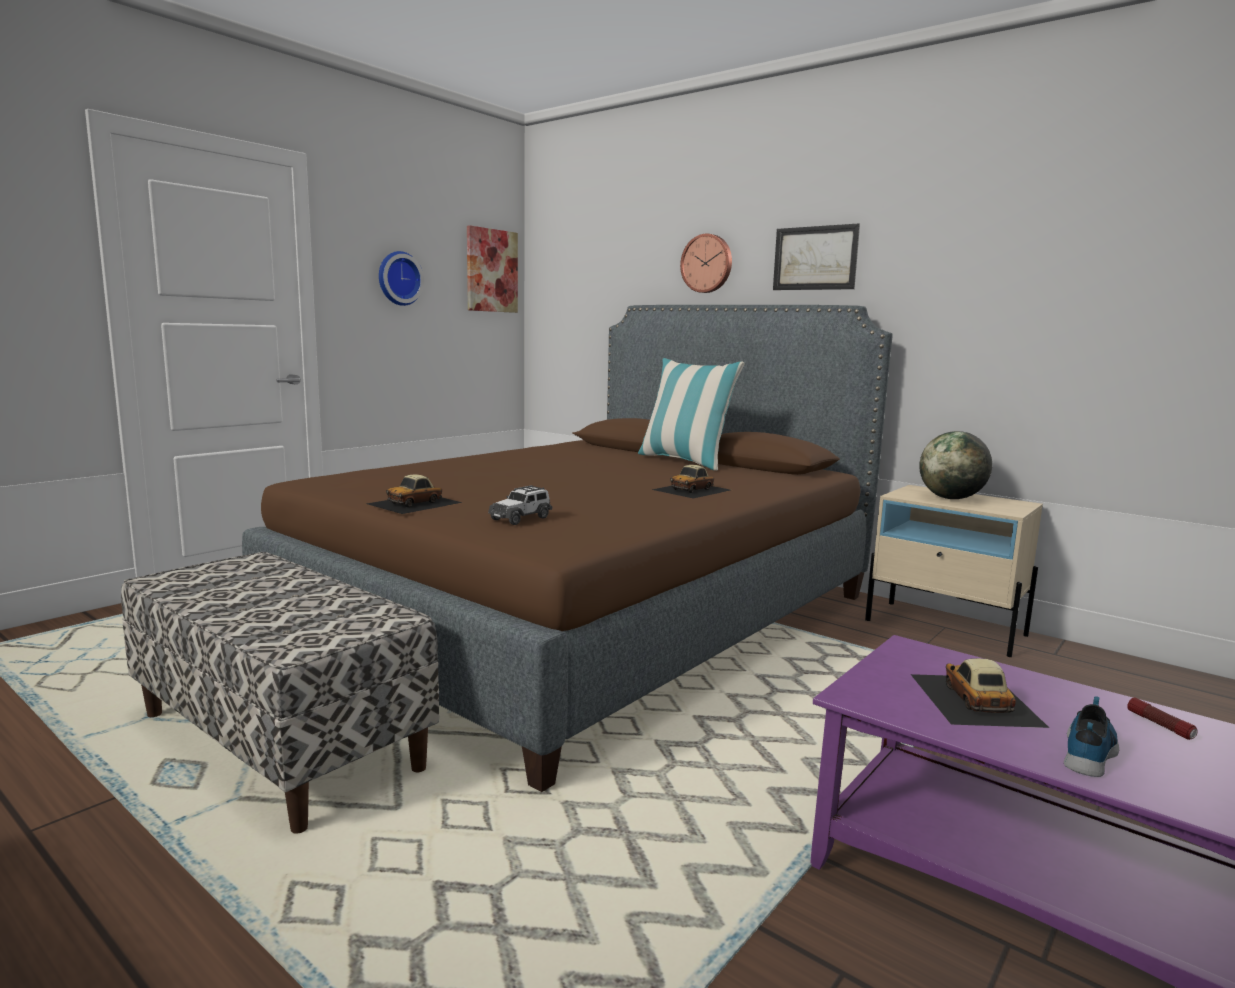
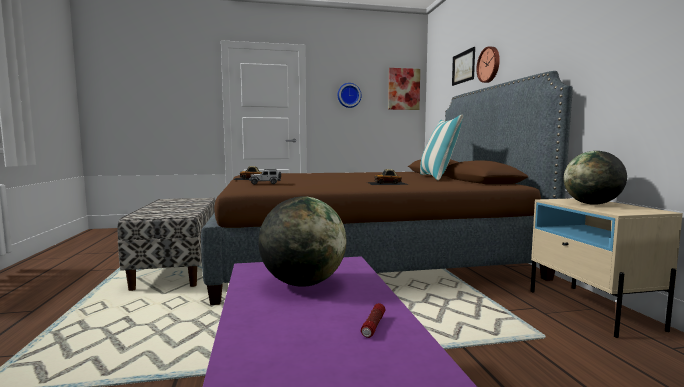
camera: 40 degrees right, 5 degrees down
picture [773,223,860,290] -> picture moved to [452,47,475,86]
toy car [911,658,1049,728] -> globe [258,196,346,287]
shoe [1064,696,1119,777] -> none

